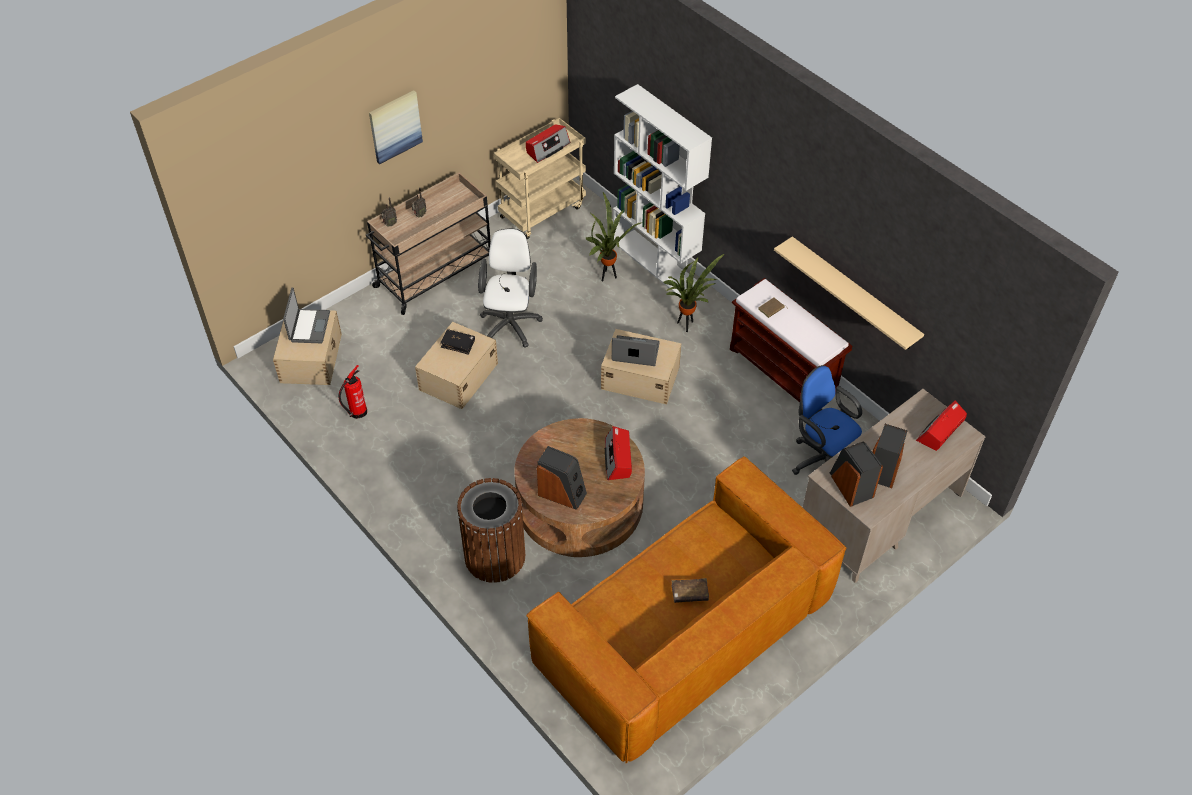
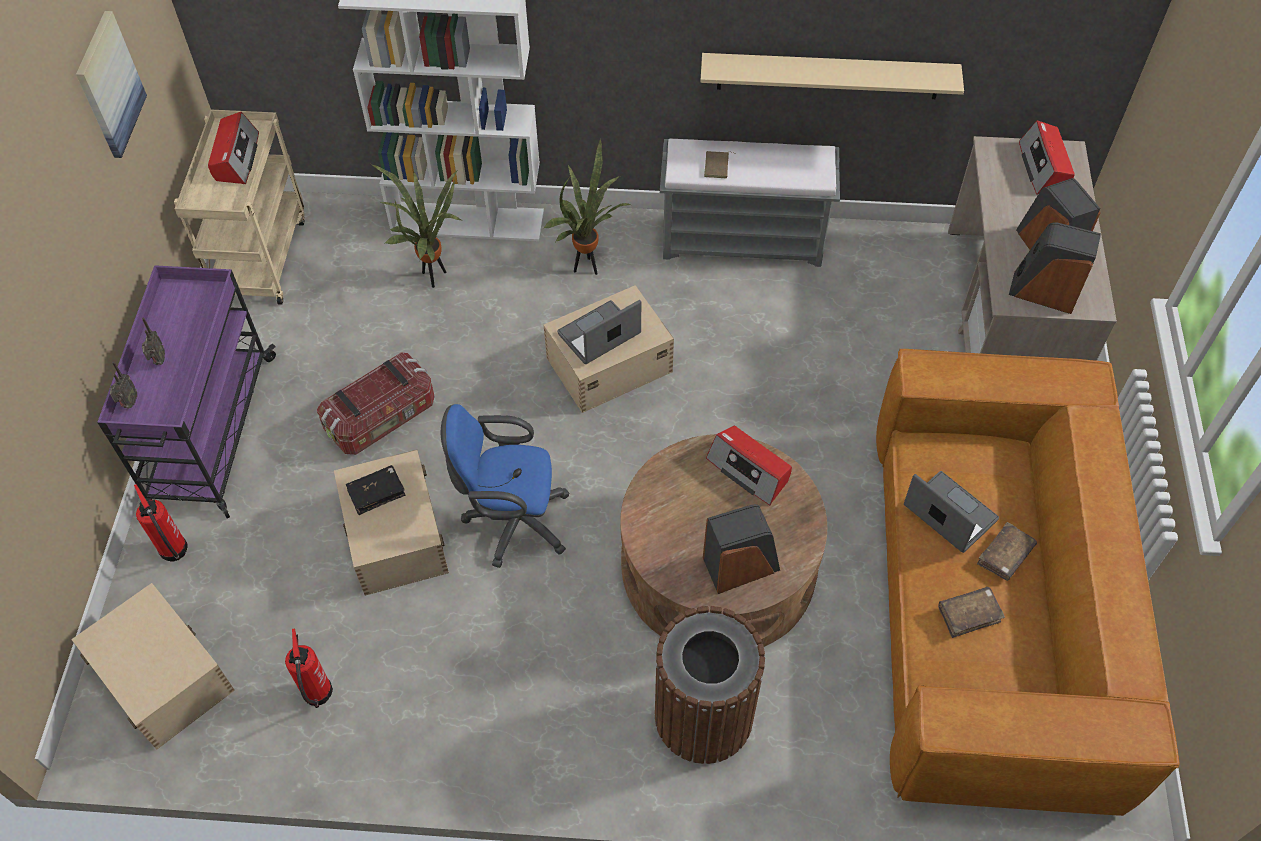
camera: 45 degrees left, 5 degrees up
laptop [283,287,330,343] -> laptop moved to [904,471,999,553]
beige cart [366,173,491,315] -> purple cart [97,265,276,518]
picture [369,90,423,164] -> picture moved to [76,11,147,158]
white office chair [478,228,543,348] -> storage box [317,353,435,455]
brown bench [730,278,852,402] -> grey bench [660,139,840,267]
blue office chair [792,365,862,475] -> blue office chair moved to [441,404,570,568]
none -> fire extinguisher [134,484,188,562]
none -> brown book [938,587,1005,638]

